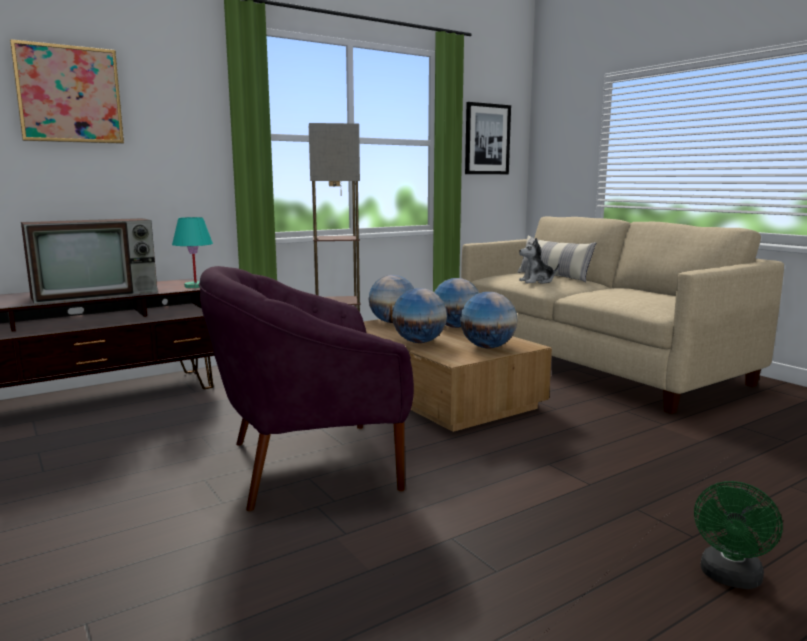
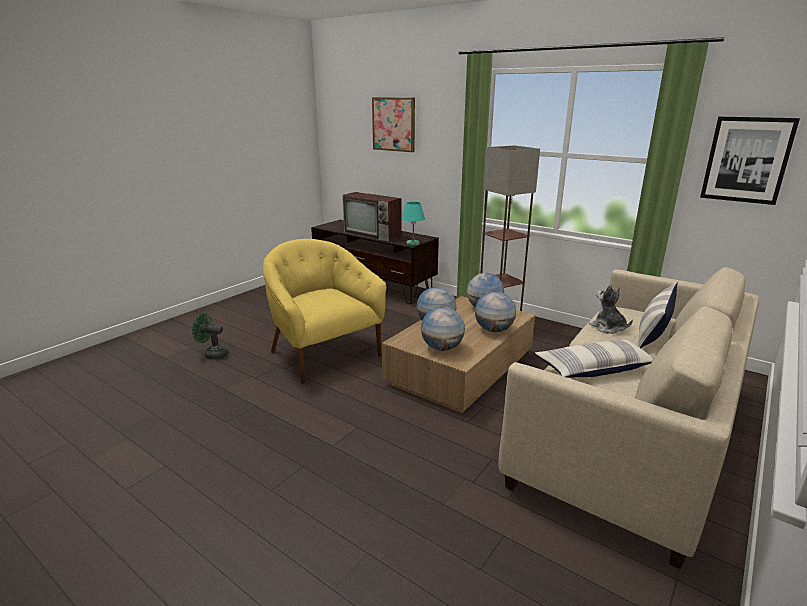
camera: 70 degrees right, 10 degrees up
purple armchair [198,266,414,511] -> yellow armchair [263,239,387,384]
green fan [694,481,783,589] -> green fan moved to [192,314,228,359]
none -> pillow [535,340,654,378]

